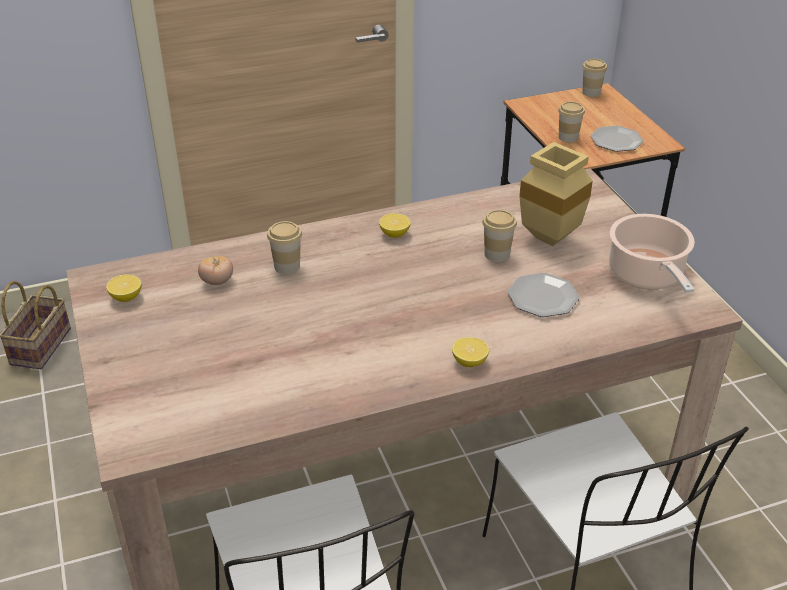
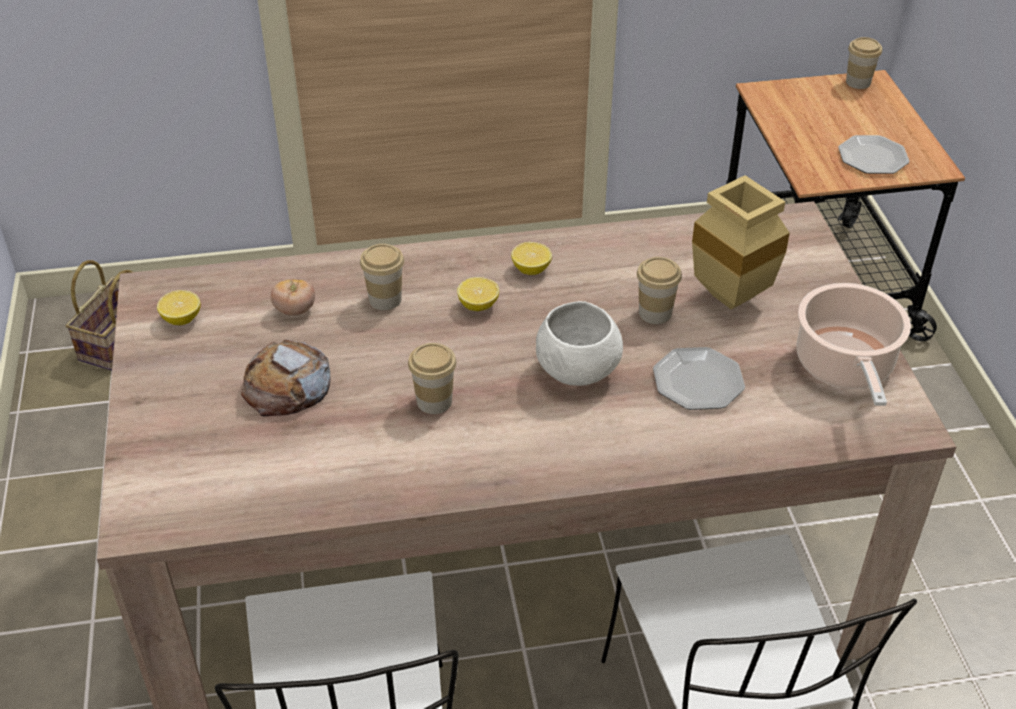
camera: 10 degrees right, 5 degrees up
lemon [452,337,489,367] -> lemon moved to [457,277,499,311]
cup [558,102,585,142] -> cup moved to [408,343,457,414]
none -> bread [241,340,331,416]
none -> white bowl [536,301,623,386]

